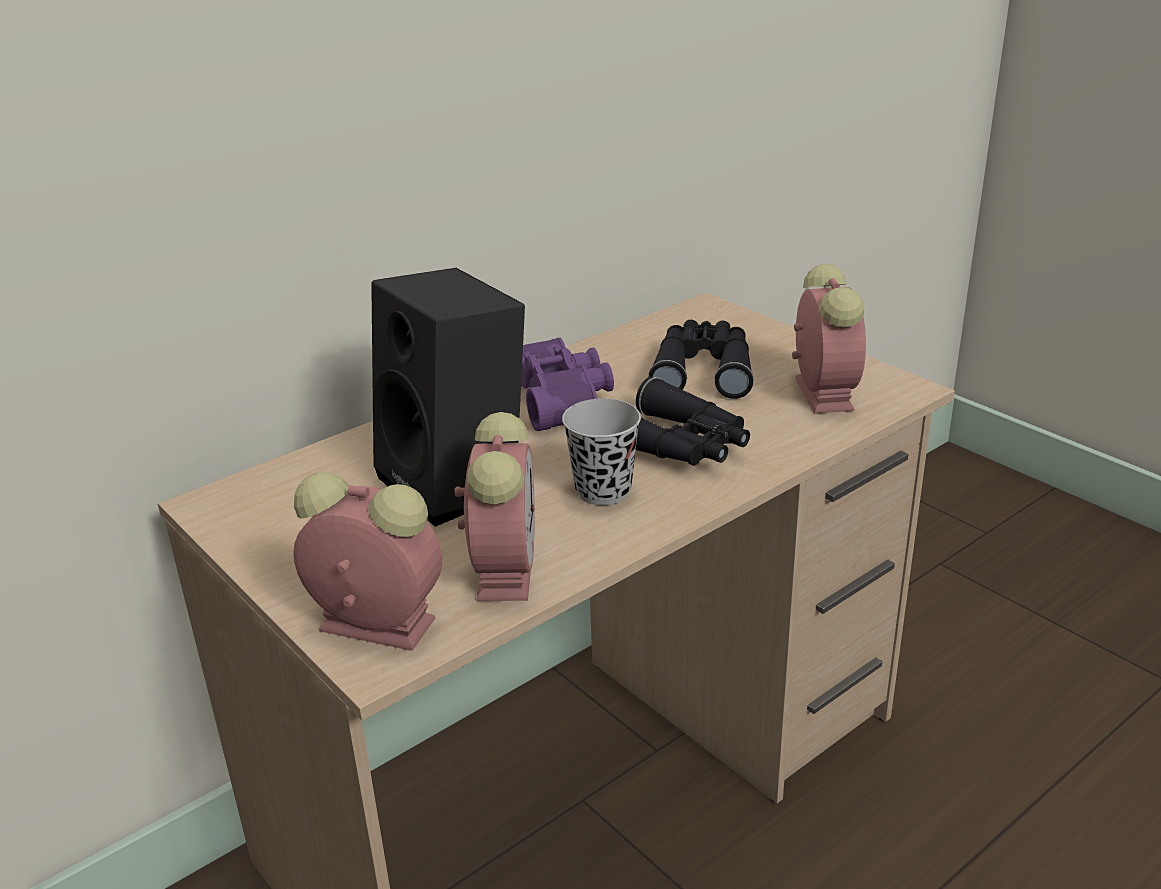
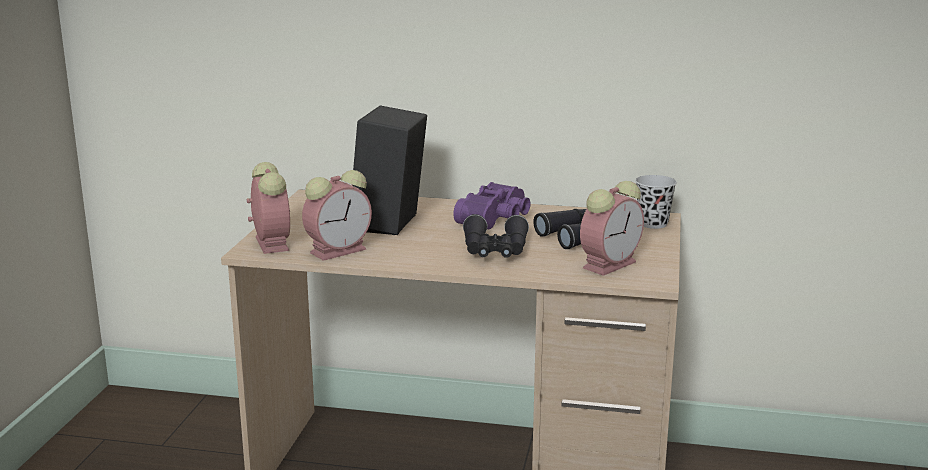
camera: 50 degrees right, 10 degrees down
black cup [562,398,641,505] -> black cup moved to [635,175,677,229]

